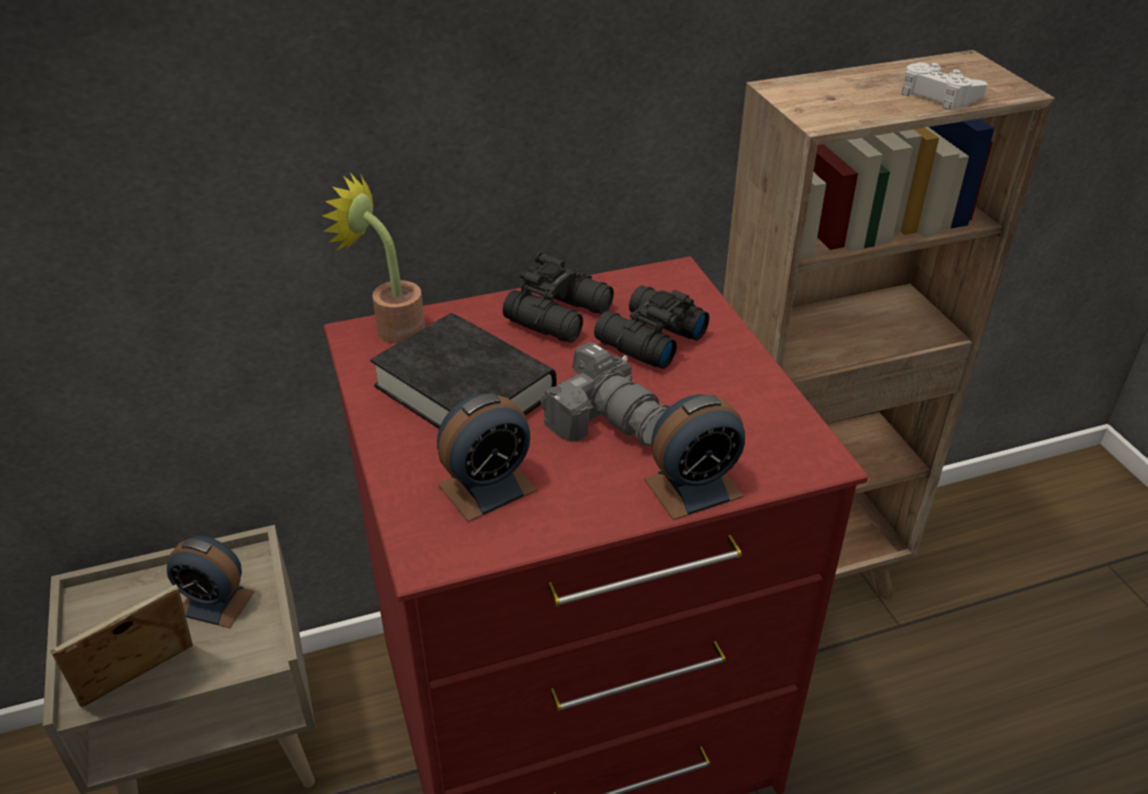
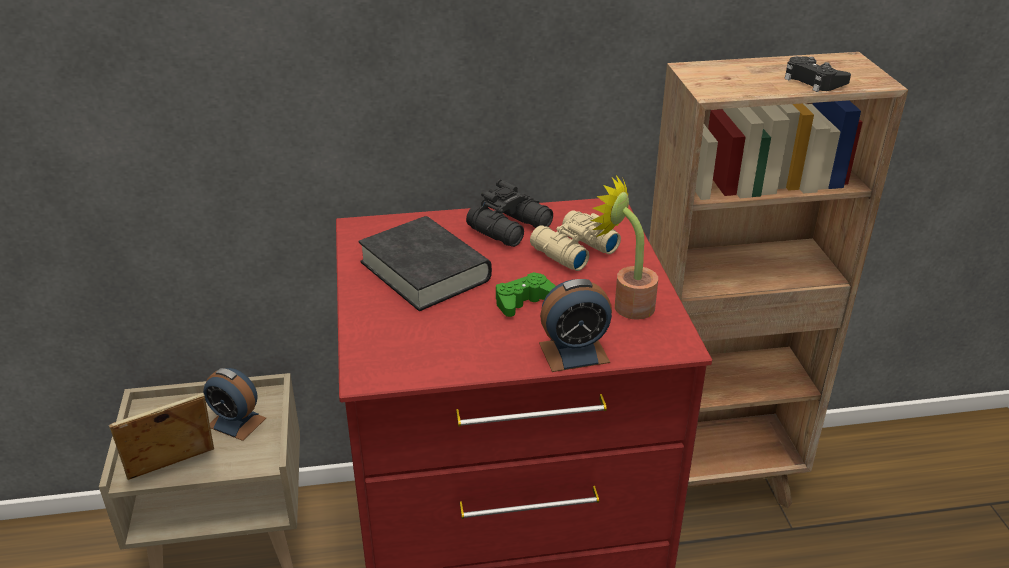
camera: 10 degrees right, 5 degrees down
potted plant [322,173,425,344] -> potted plant moved to [590,175,658,320]
alarm clock [437,393,537,522] -> none
camera [540,342,669,446] -> green game controller [496,272,556,317]
black binoculars [594,286,709,369] -> beige binoculars [530,210,621,271]
white game controller [901,62,988,110] -> black game controller [784,56,851,92]

